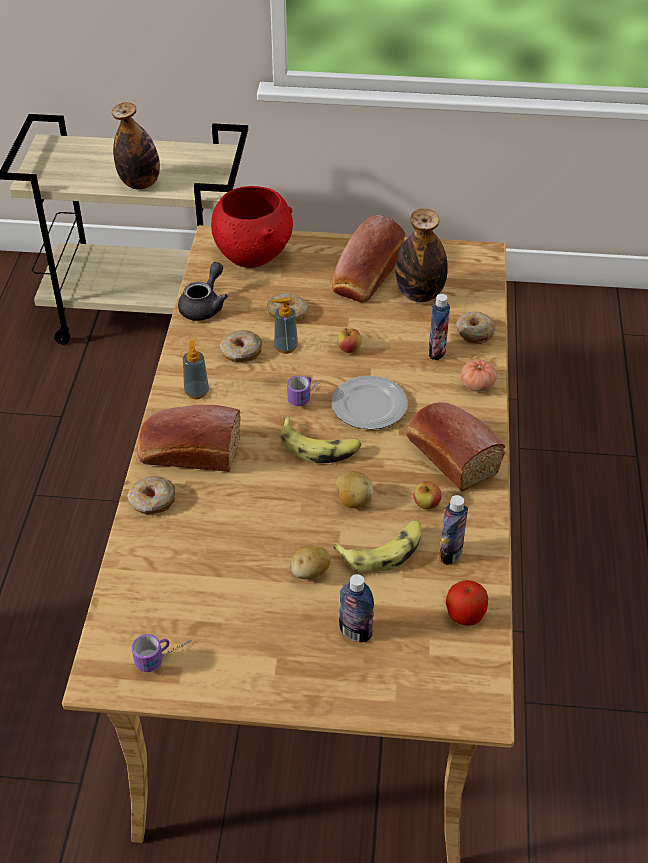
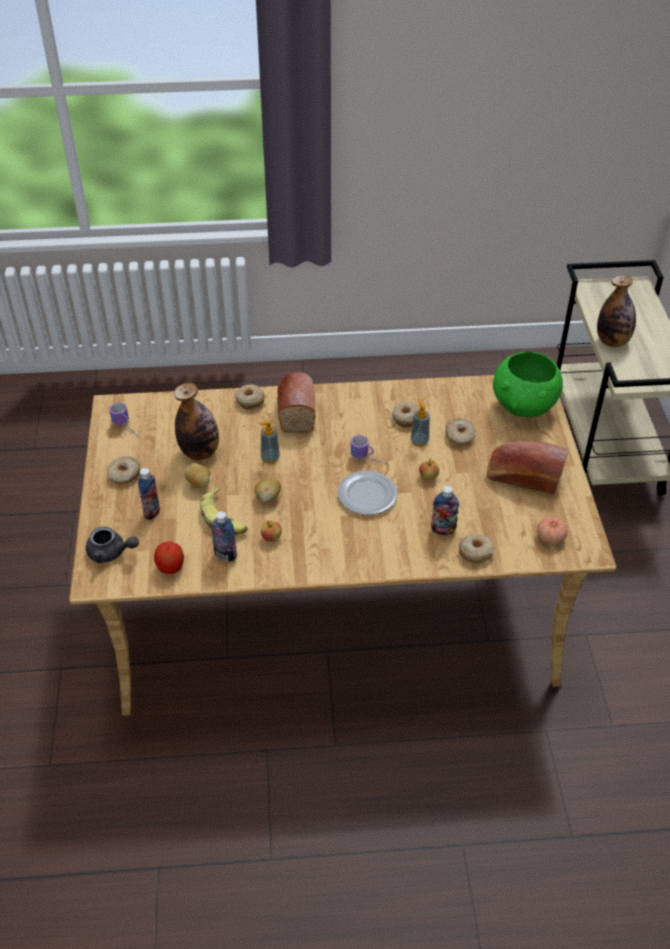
camera: 80 degrees right, 0 degrees up
grey teapot [178,262,228,321] -> grey teapot moved to [86,526,139,563]
soap dispenser [183,340,209,399] -> soap dispenser moved to [258,420,280,463]
red bowl [211,186,293,268] -> green bowl [493,352,563,417]
banana [280,417,361,464] -> none
bottle [396,209,448,302] -> bottle moved to [174,383,219,460]
bread [406,402,505,491] -> none
tomato [461,359,497,391] -> tomato moved to [537,517,568,544]
none -> donut [107,456,140,484]

